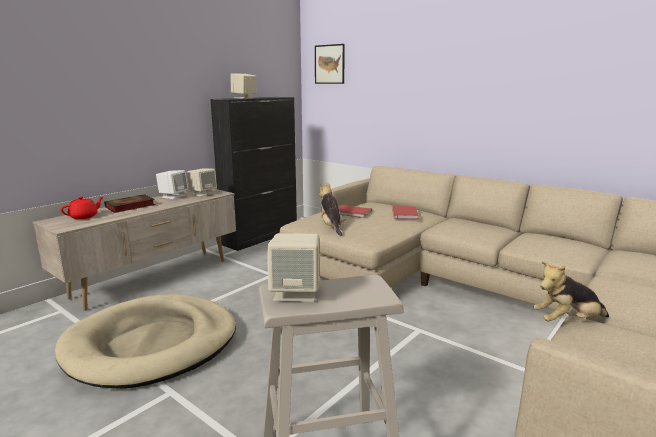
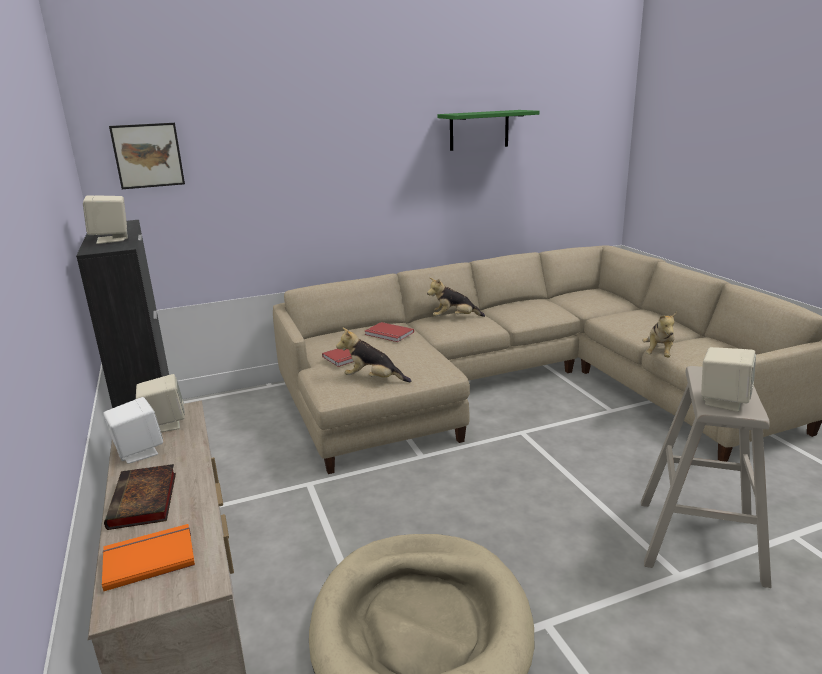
camera: 60 degrees left, 5 degrees up
red teapot [60,196,103,219] -> orange book [102,524,195,591]
none -> plush toy [427,278,485,317]
none -> green shelf [438,110,540,151]

